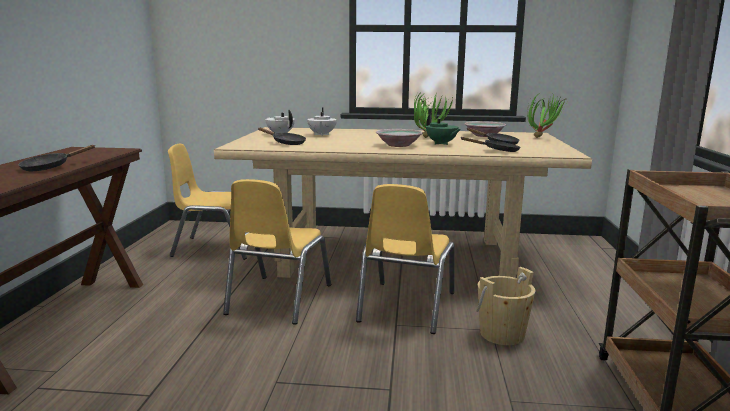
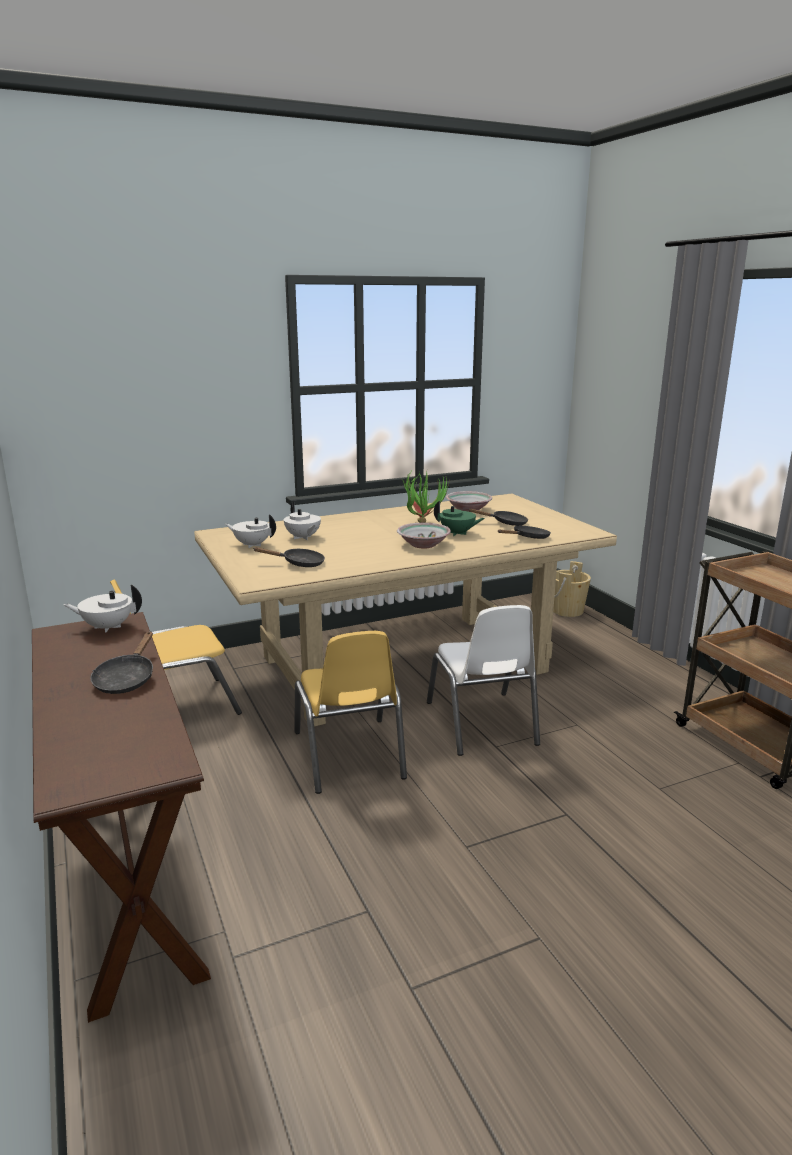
camera: 30 degrees left, 5 degrees up
yellow chair [356,184,455,334] -> white chair [427,605,540,756]
beige bucket [476,267,536,345] -> beige bucket moved to [553,561,591,617]
potted plant [527,93,565,138] -> none
none -> white teapot [63,584,142,633]

